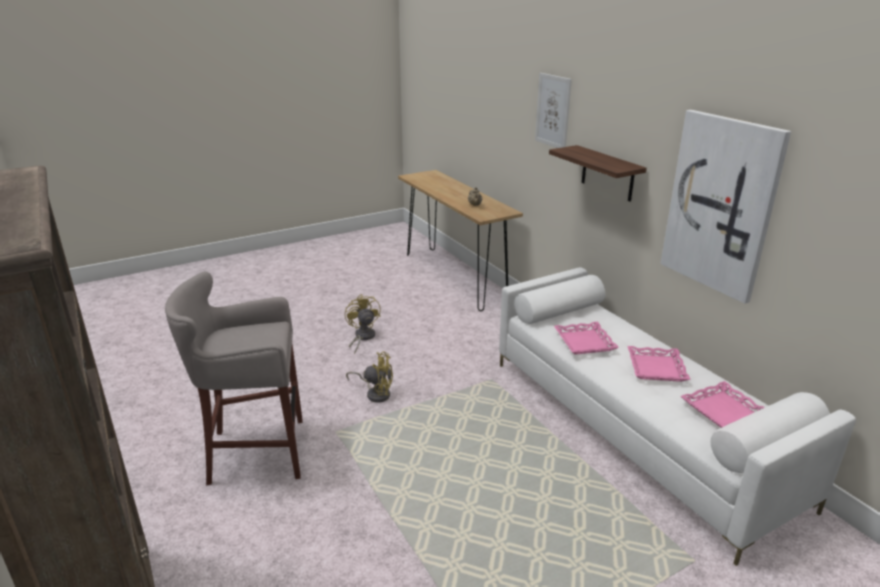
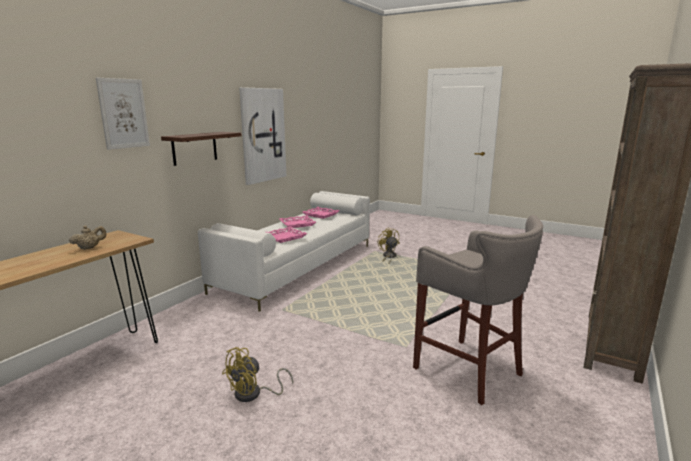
camera: 120 degrees left, 10 degrees down
yellow fan [346,351,393,403] -> yellow fan moved to [378,227,400,263]

